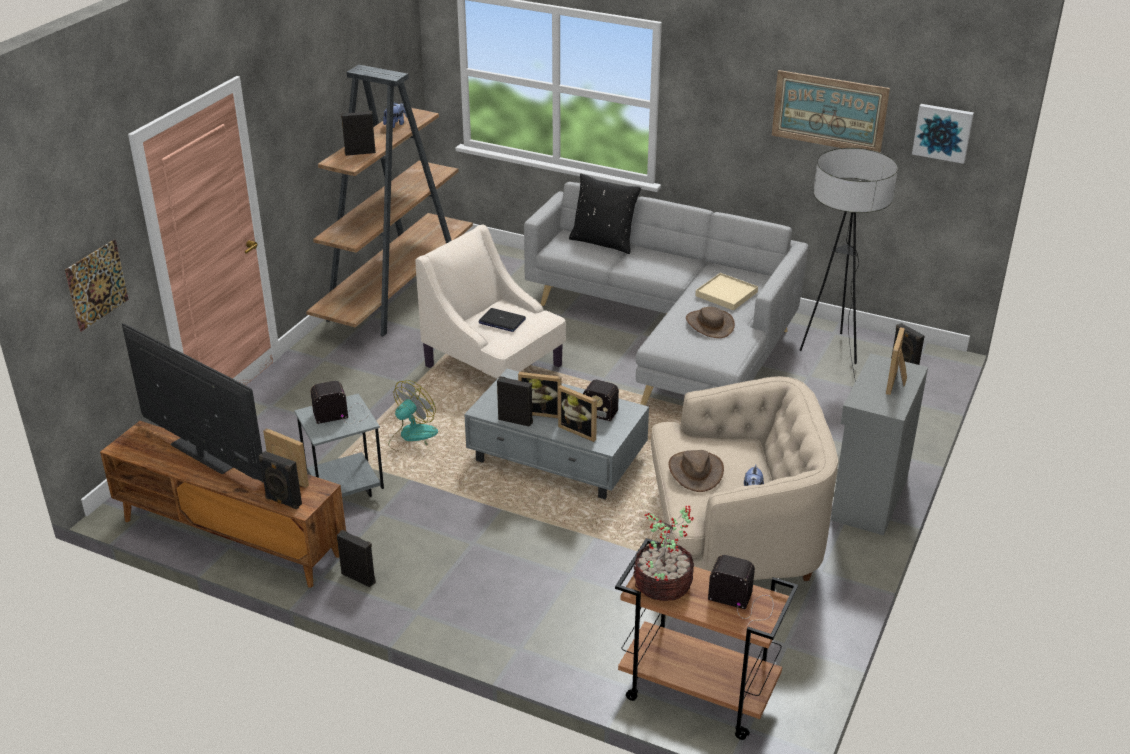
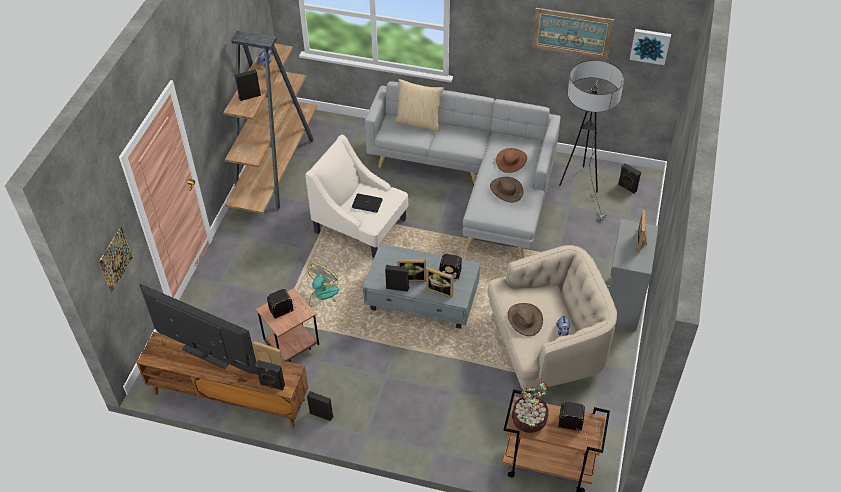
camera: 10 degrees left, 15 degrees up
grey side table [294,393,384,497] -> brown side table [256,288,319,362]
black pillow [569,174,641,254] -> beige pillow [394,79,444,132]
beige tray [695,273,758,311] -> brown hat [496,148,527,173]

